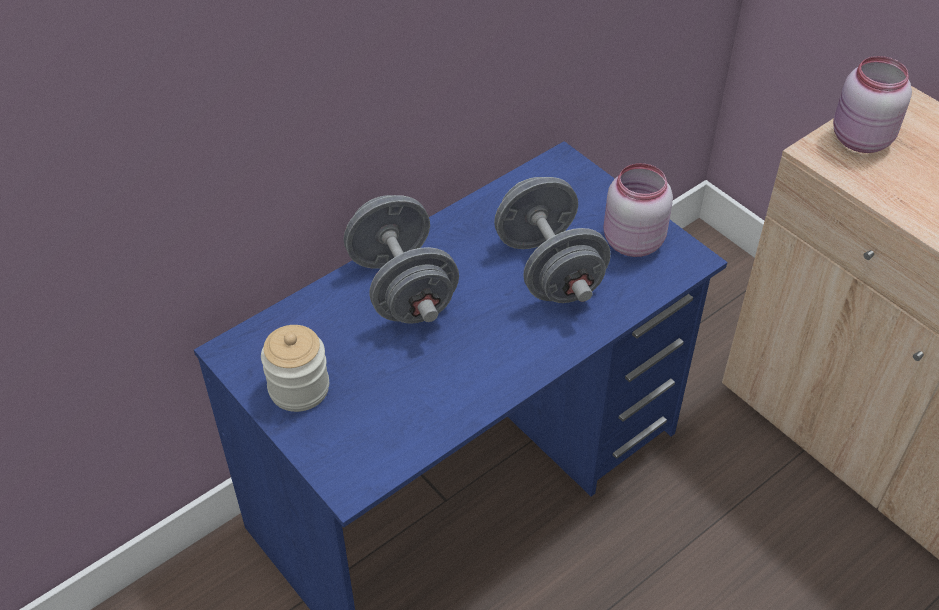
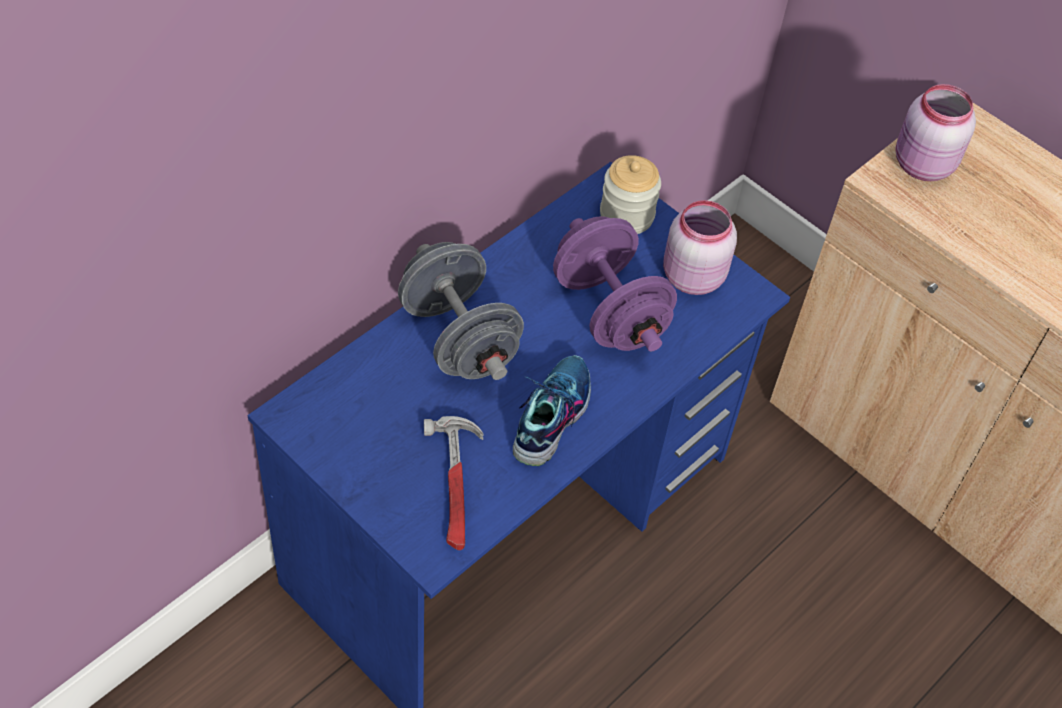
camera: 10 degrees left, 5 degrees up
jar [261,325,329,412] -> jar moved to [600,155,661,234]
grey dumbbell [494,177,611,303] -> purple dumbbell [553,216,677,352]
none -> hammer [424,416,484,550]
none -> shoe [513,355,591,466]

